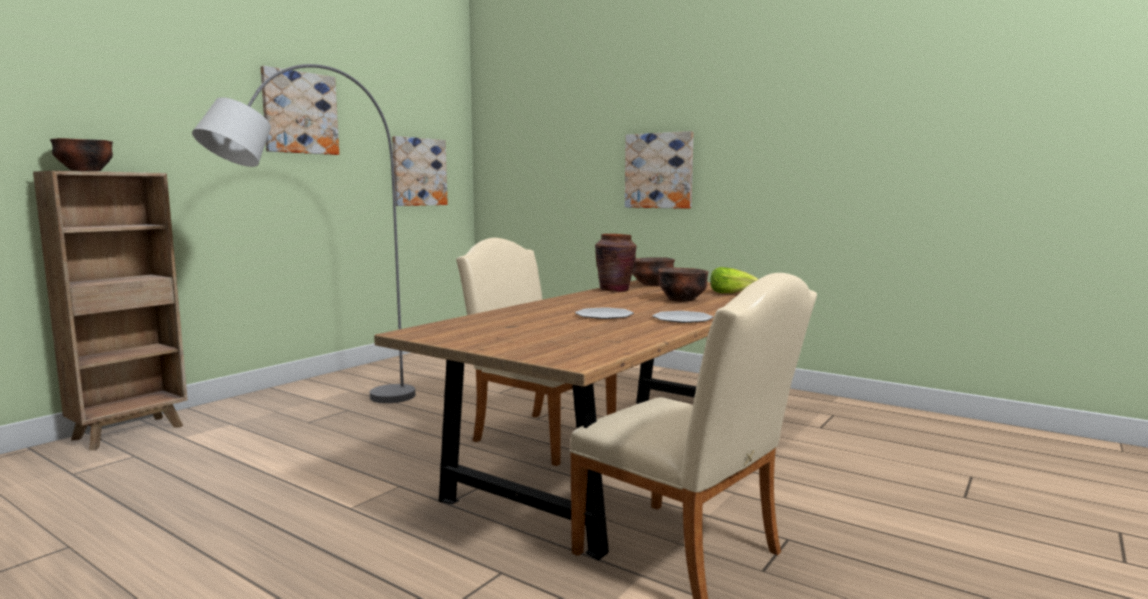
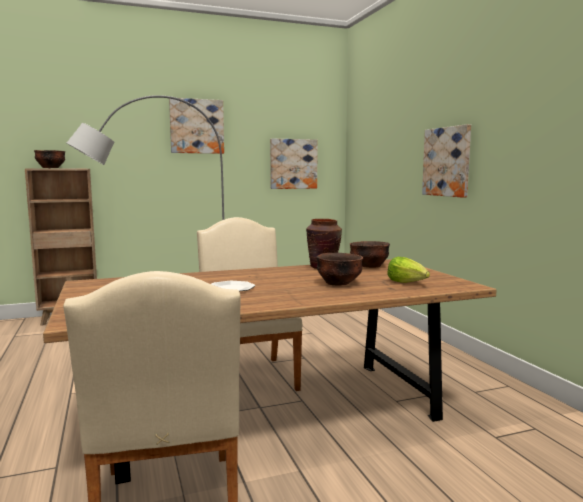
camera: 35 degrees right, 0 degrees up
plate [652,311,713,323] -> none

